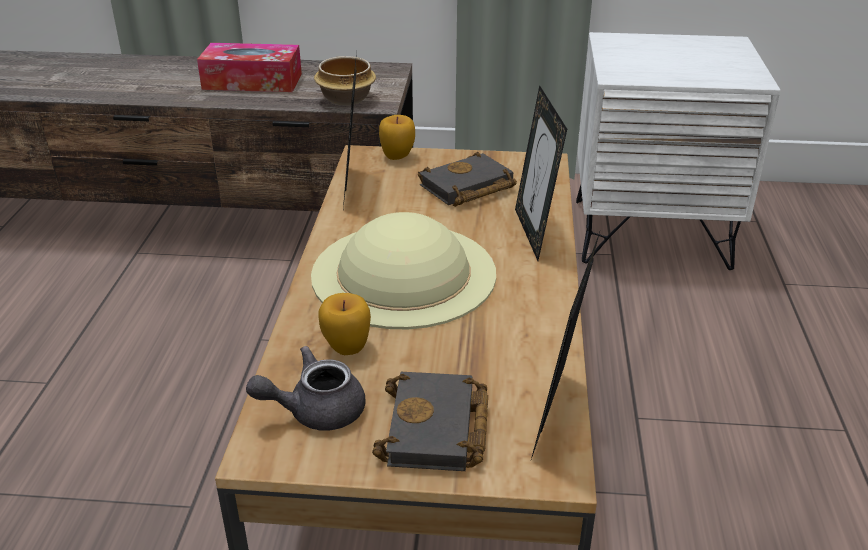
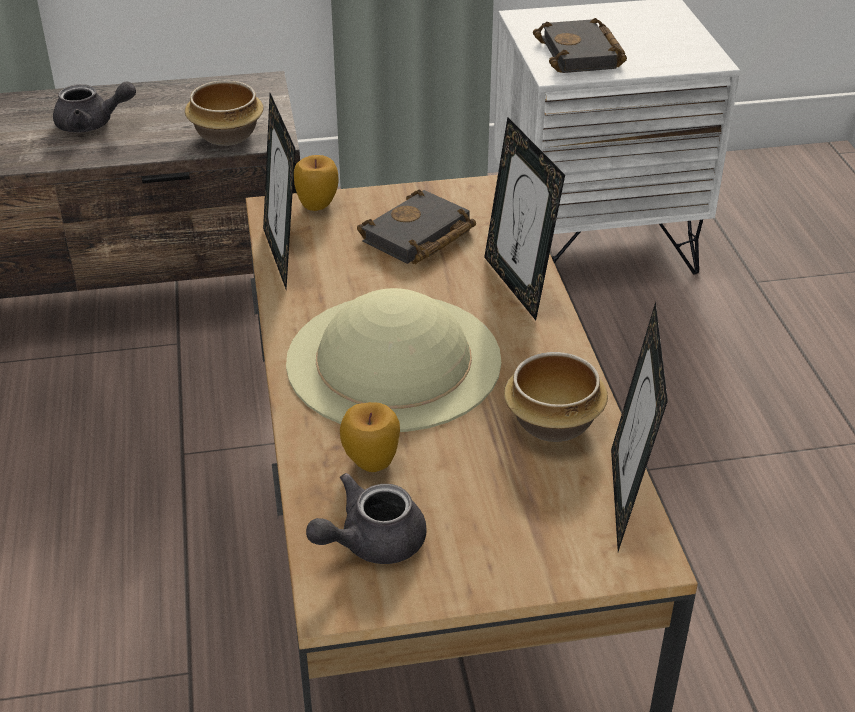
camera: 15 degrees left, 5 degrees up
tissue box [197,43,302,92] -> grey teapot [53,81,136,133]
black book [372,372,488,471] -> black book moved to [533,18,627,73]
none -> bowl [504,352,608,442]

